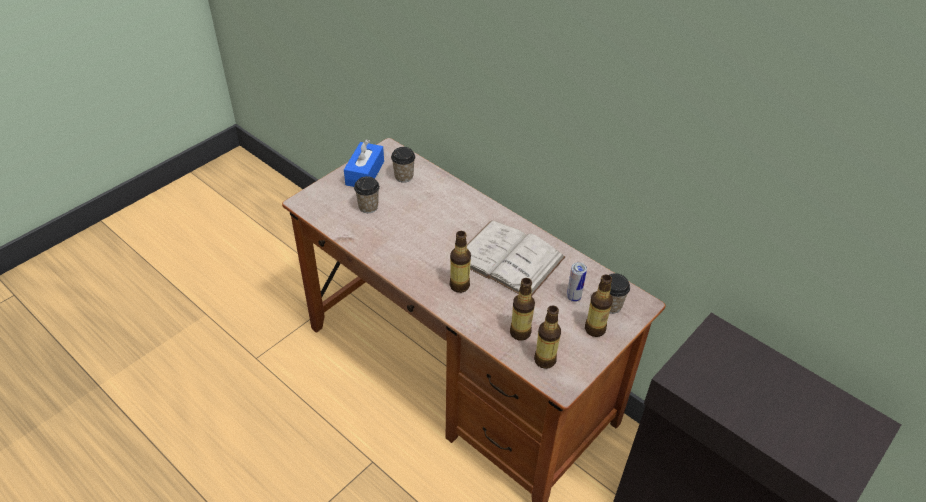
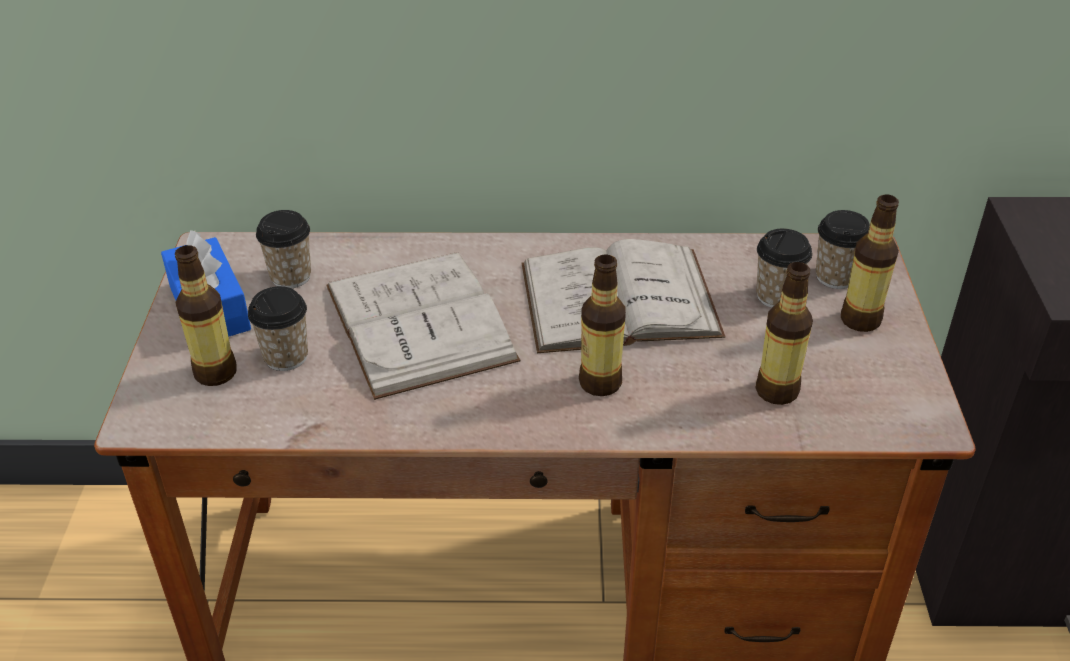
camera: 40 degrees left, 5 degrees down
bottle [534,306,561,369] -> bottle moved to [175,245,237,386]
can [567,262,587,302] -> cup [756,229,812,308]
none -> white book [326,252,520,400]

